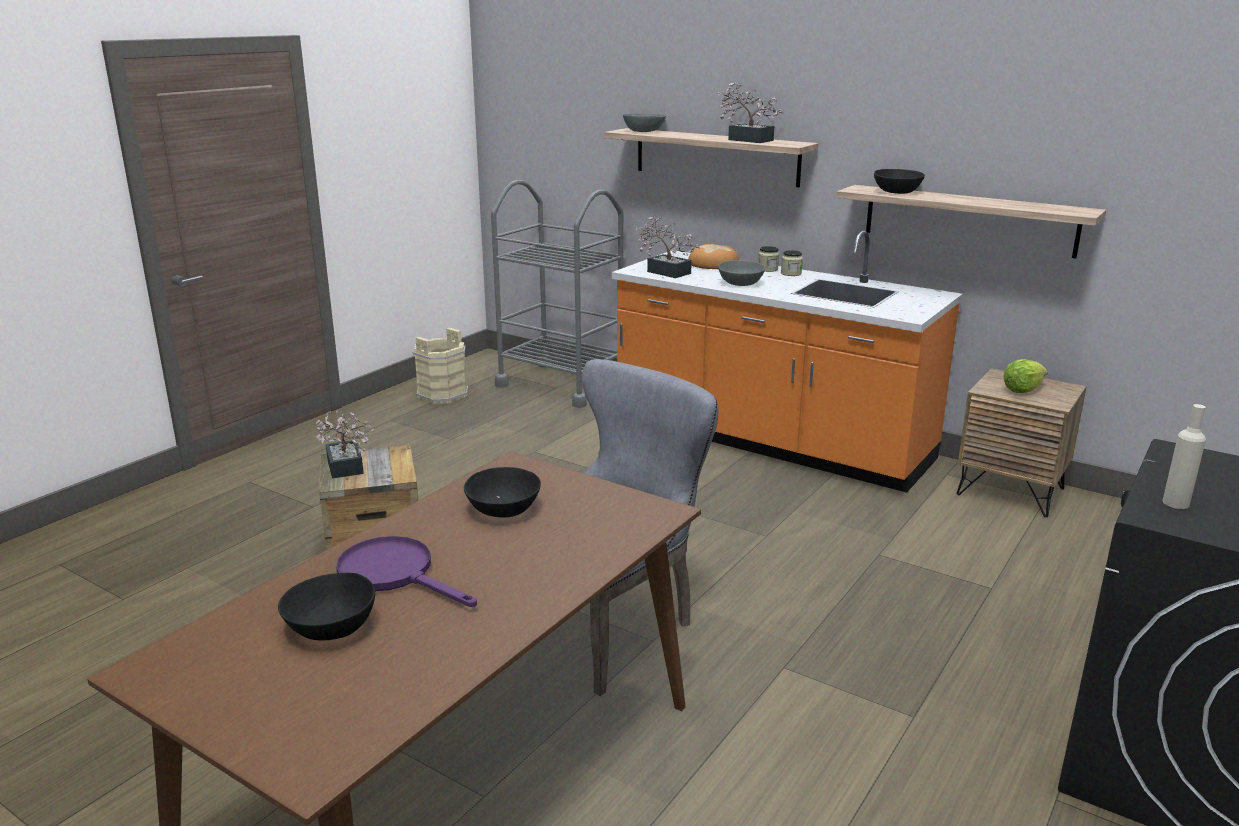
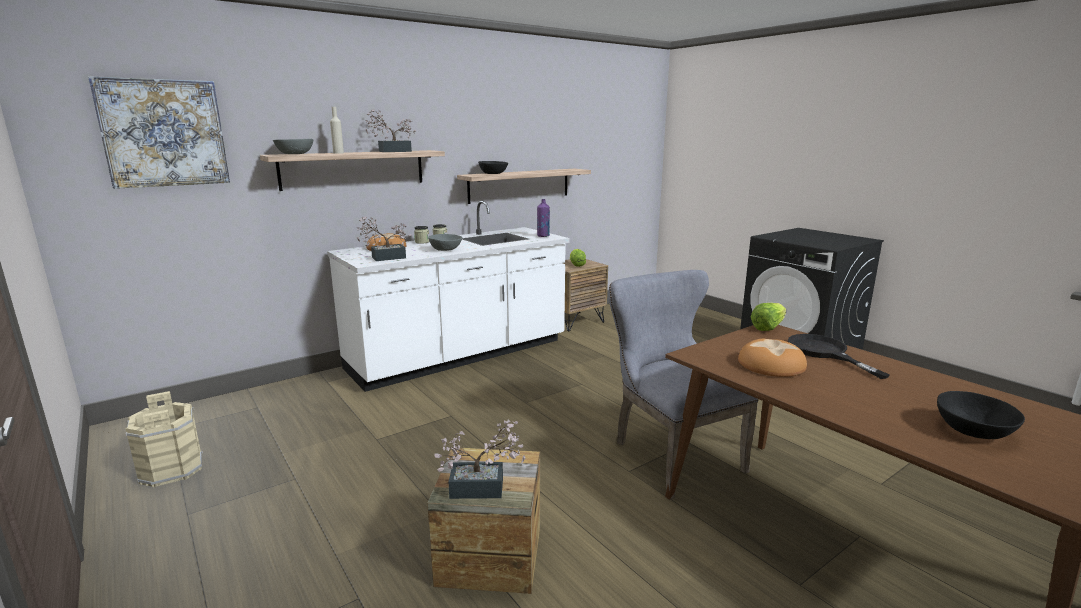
camera: 70 degrees left, 5 degrees down
purple frying pan [336,536,477,607] -> none
black bowl [464,467,541,517] -> bread [738,339,807,377]
grey cart [491,180,623,408] -> none
orange counter [612,231,963,493] -> white counter [327,201,569,392]
beige bottle [1163,404,1206,509] -> beige bottle moved to [330,107,344,154]
none -> picture [88,76,230,189]
none -> purple bottle [537,199,550,237]
none -> lettuce [751,303,786,331]
none -> black frying pan [788,334,890,379]

